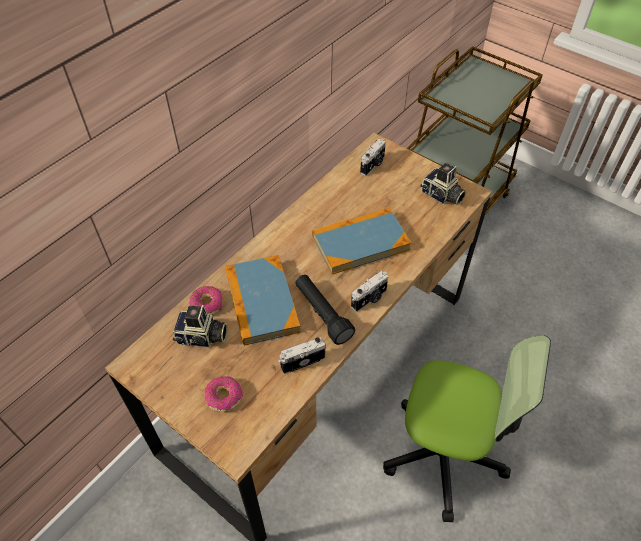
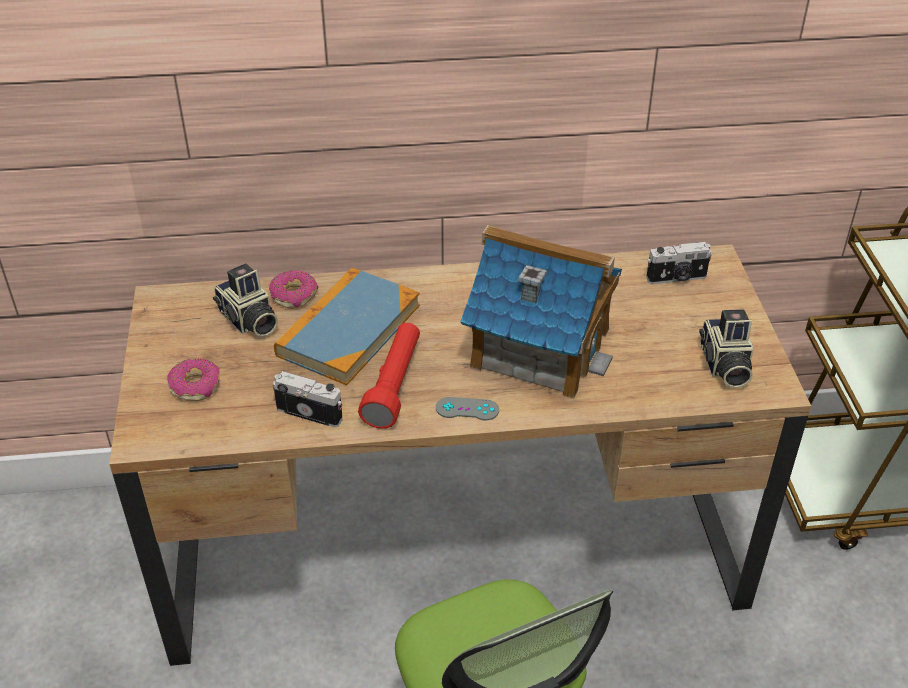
camera: 45 degrees right, 10 degrees down
black flashlight [295,275,355,345] -> red flashlight [358,323,420,429]
book [312,208,411,274] -> toy house [460,225,622,399]
camera [351,271,388,312] -> grey game controller [436,397,499,420]

